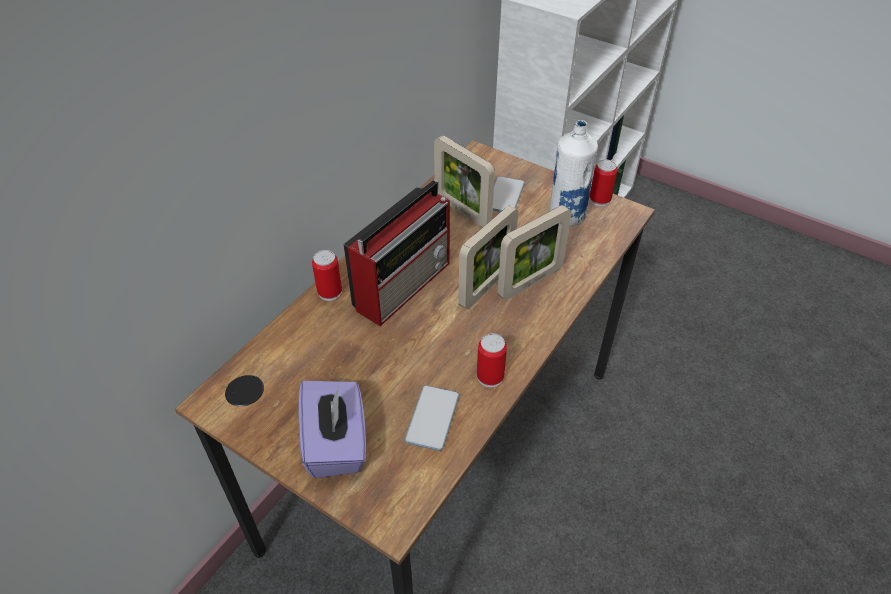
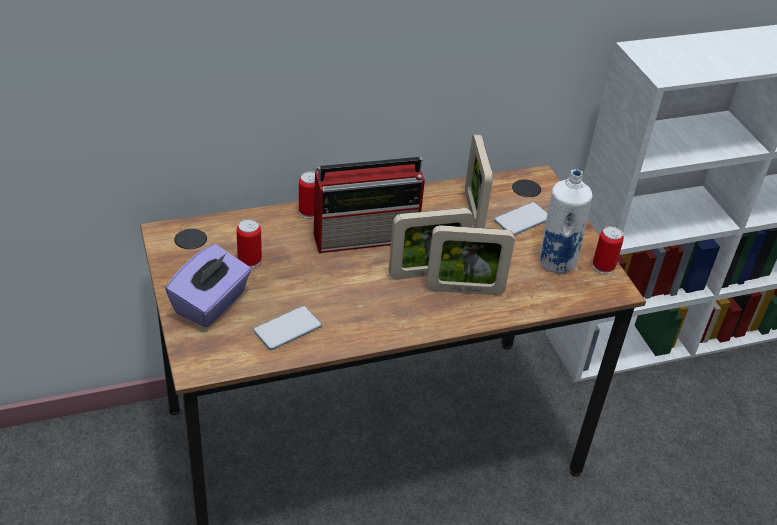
camera: 35 degrees right, 5 degrees down
can [477,333,507,387] -> can moved to [237,219,262,268]

